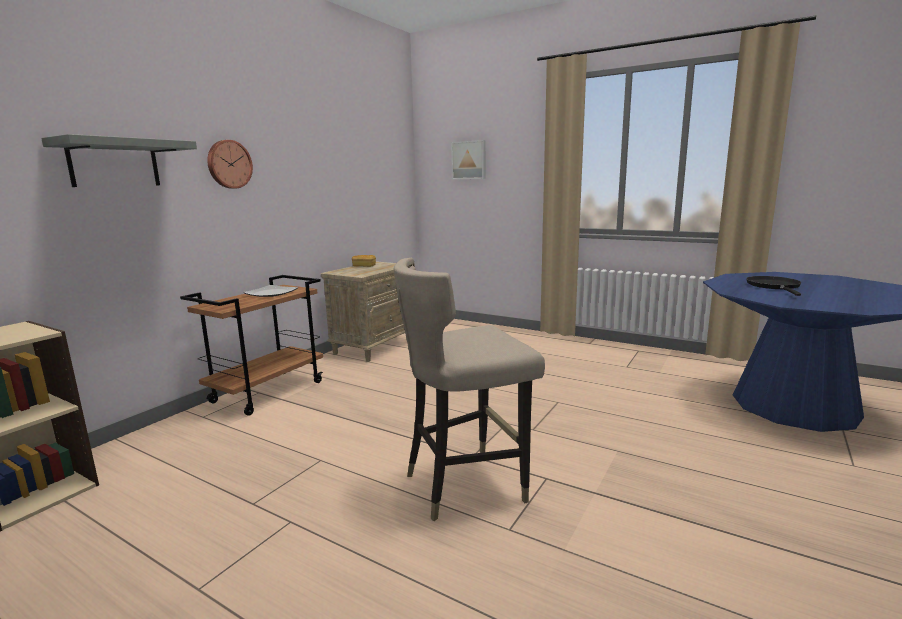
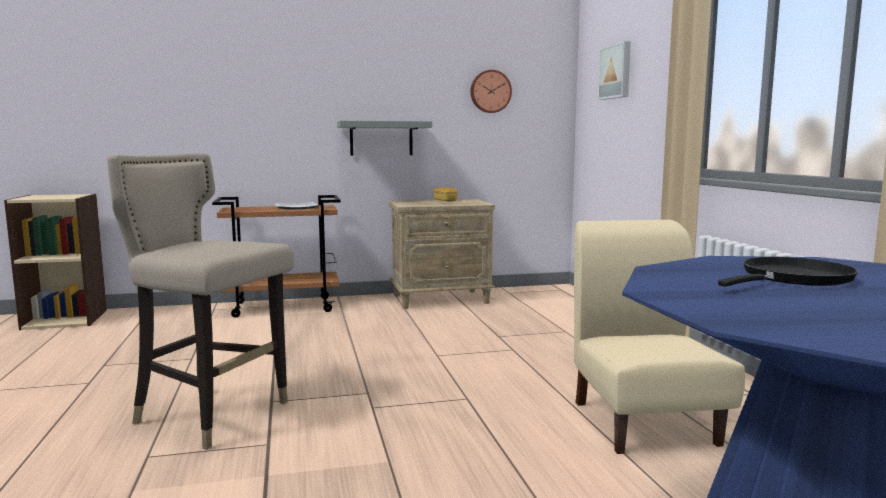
camera: 45 degrees right, 5 degrees down
grey shelf [41,134,197,187] -> grey shelf moved to [337,121,432,156]
wall clock [207,140,253,189] -> wall clock moved to [470,70,512,113]
none -> beige chair [574,220,745,454]

